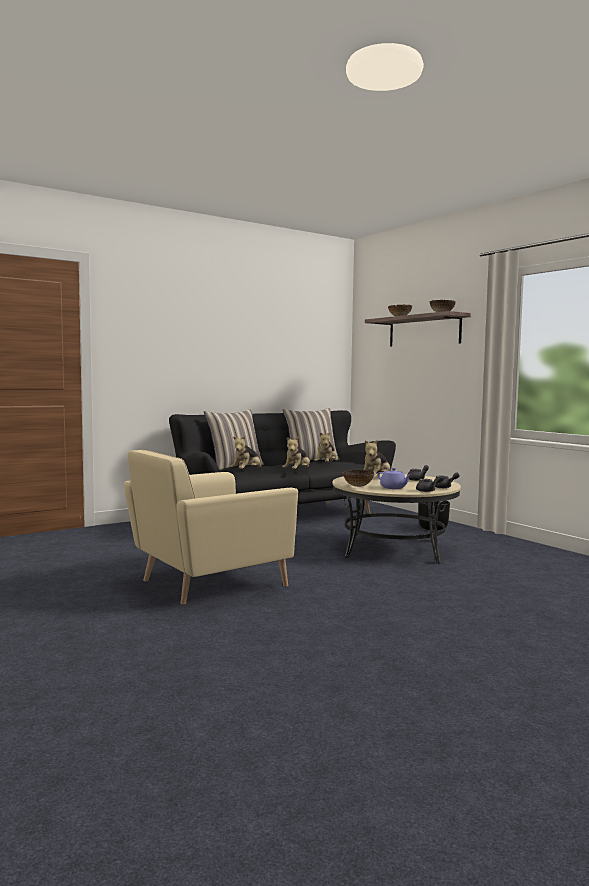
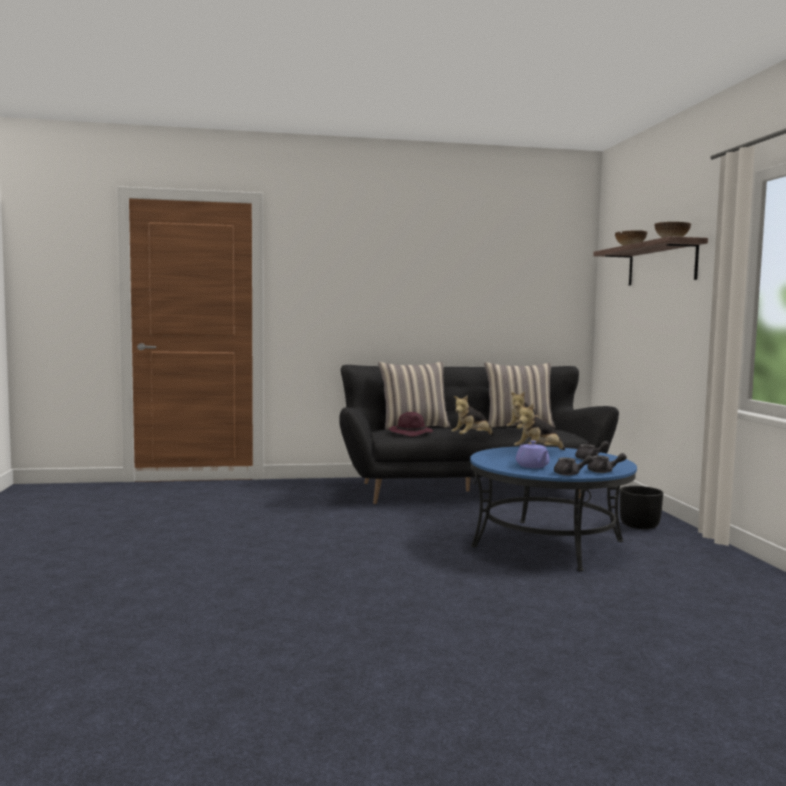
camera: 25 degrees right, 0 degrees up
beige armchair [124,450,298,605] -> none
plush toy [230,436,262,469] -> purple hat [389,412,433,437]
beige coffee table [332,474,461,564] -> blue coffee table [470,446,637,571]
bowl [343,470,374,487] -> none

